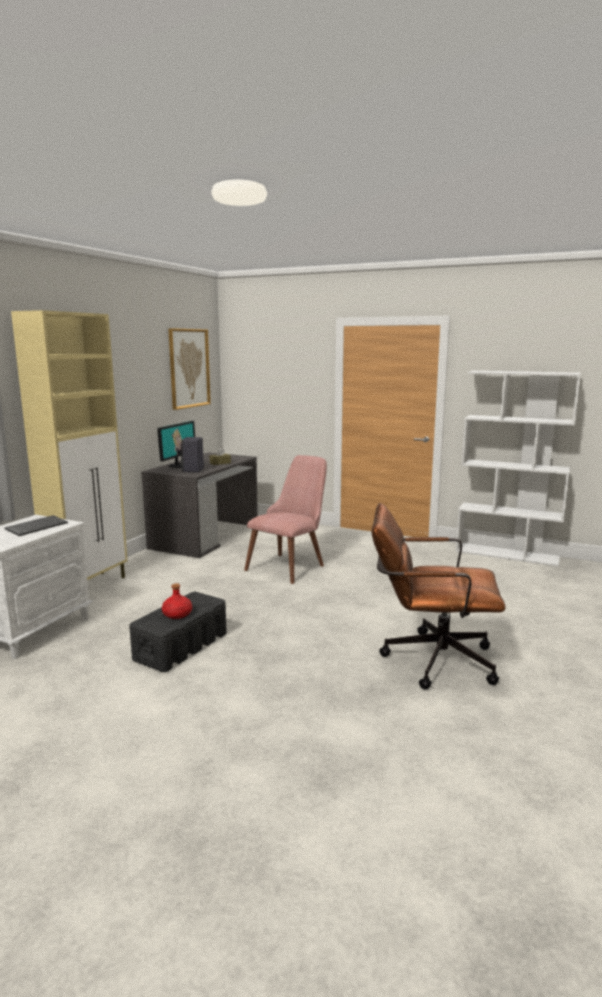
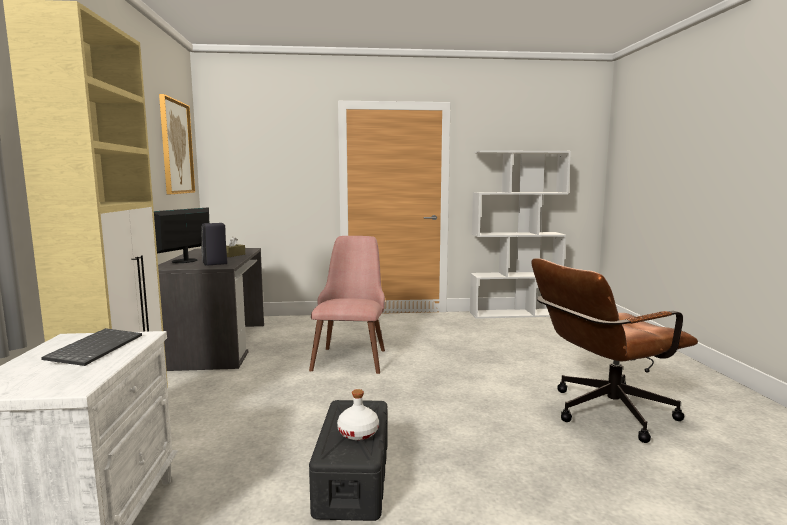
camera: 30 degrees left, 5 degrees down
monitor [157,421,195,468] -> monitor turned 150 degrees counterclockwise [154,208,209,263]
red bottle [162,583,192,619] -> white bottle [337,389,379,440]

